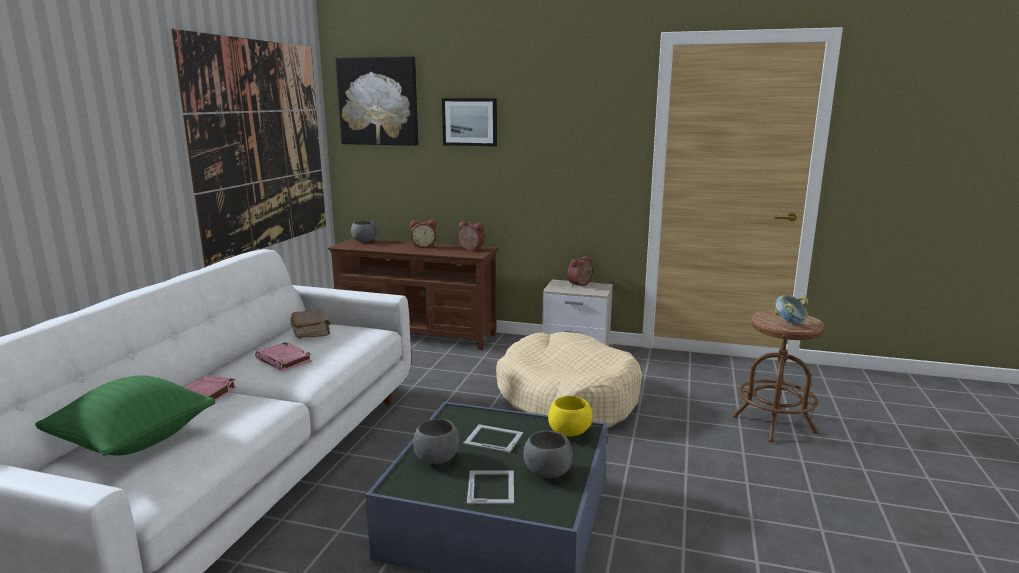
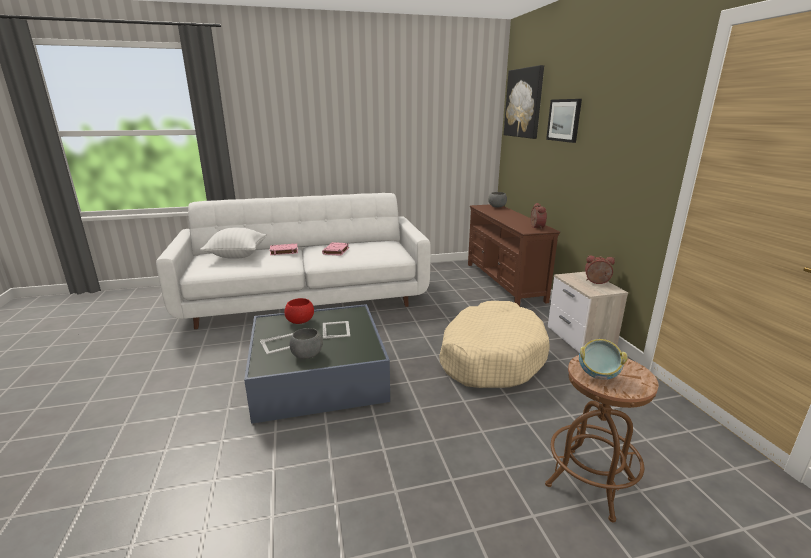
camera: 60 degrees right, 5 degrees up
green pillow [35,376,215,456] -> white pillow [200,227,267,259]
picture [171,29,326,267] -> none
brown book [290,309,331,339] -> none
alarm clock [410,220,436,248] -> none
grey bowl [413,419,460,464] -> red bowl [284,298,314,324]
yellow bowl [548,396,592,437] -> none

